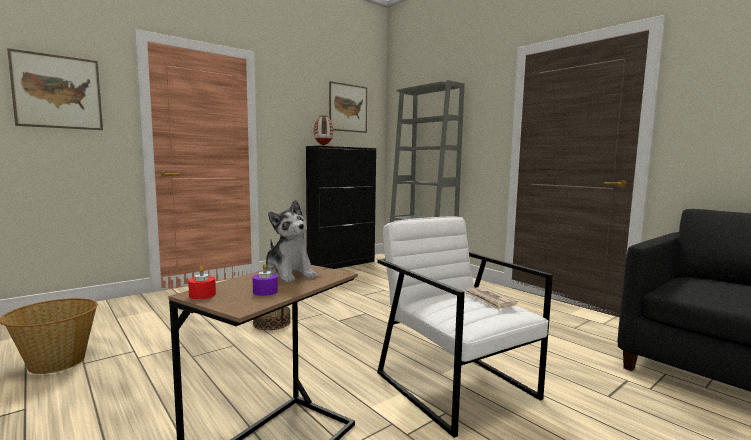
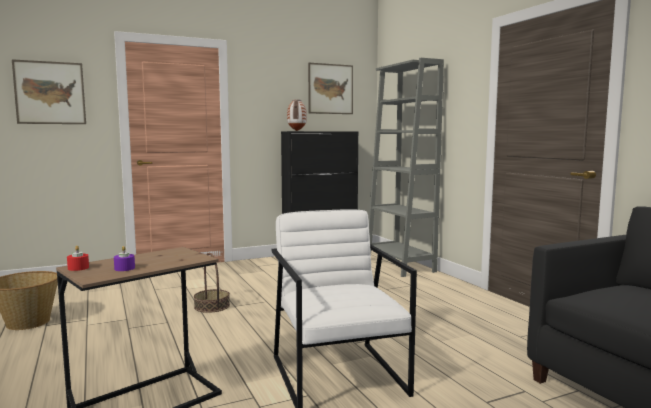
camera: 15 degrees right, 0 degrees up
plush toy [266,200,317,283] -> none
newspaper [465,287,518,310] -> none

